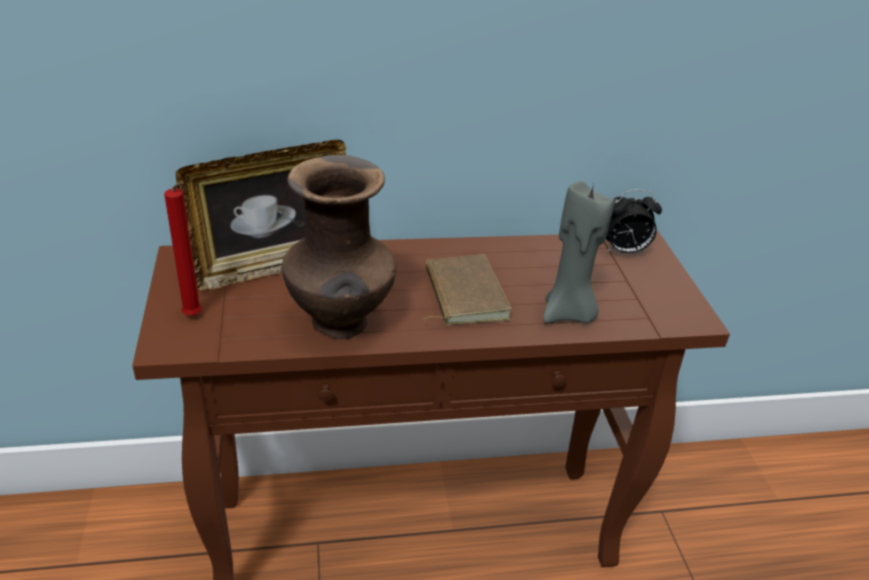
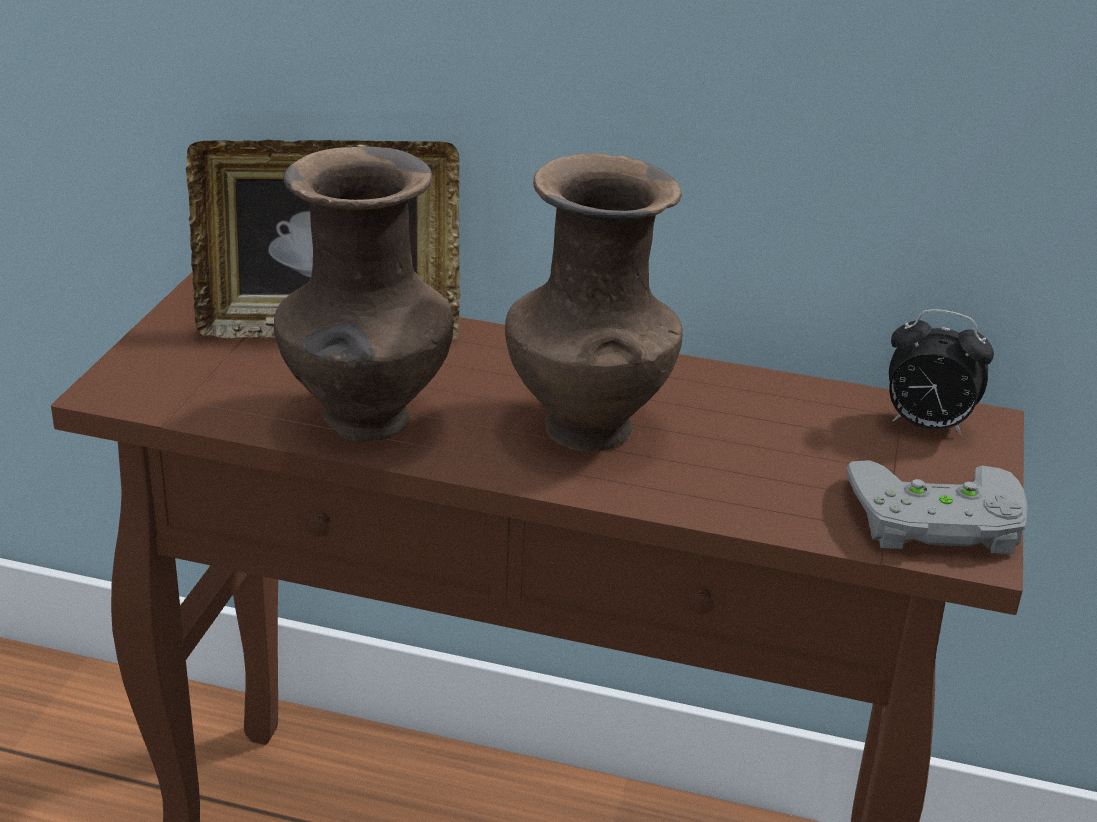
camera: 25 degrees right, 5 degrees down
red candle [164,182,202,316] -> none
brown book [423,254,511,325] -> brown vase [505,153,683,452]
grey candle [543,181,615,323] -> none
none -> grey game controller [847,460,1028,554]

